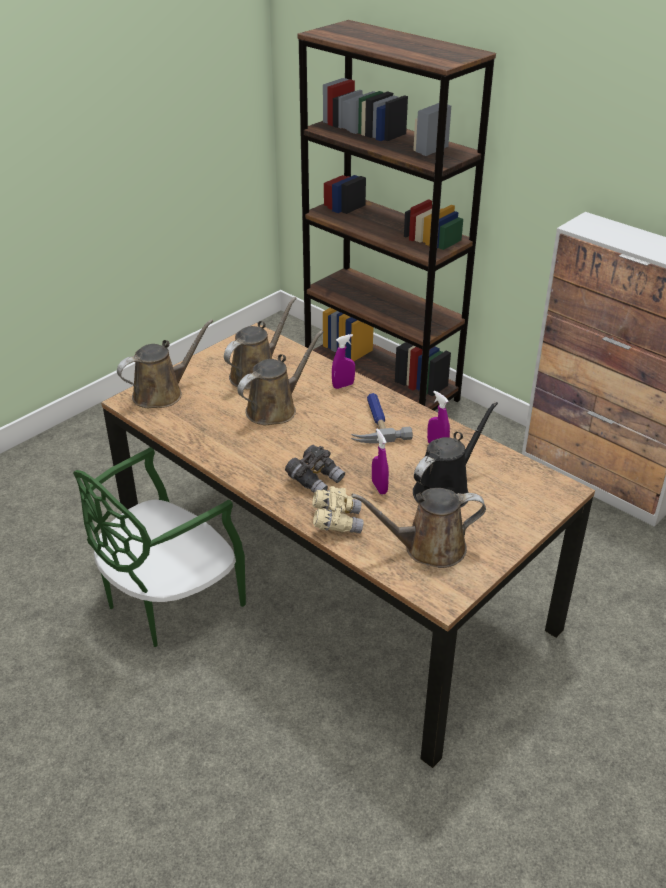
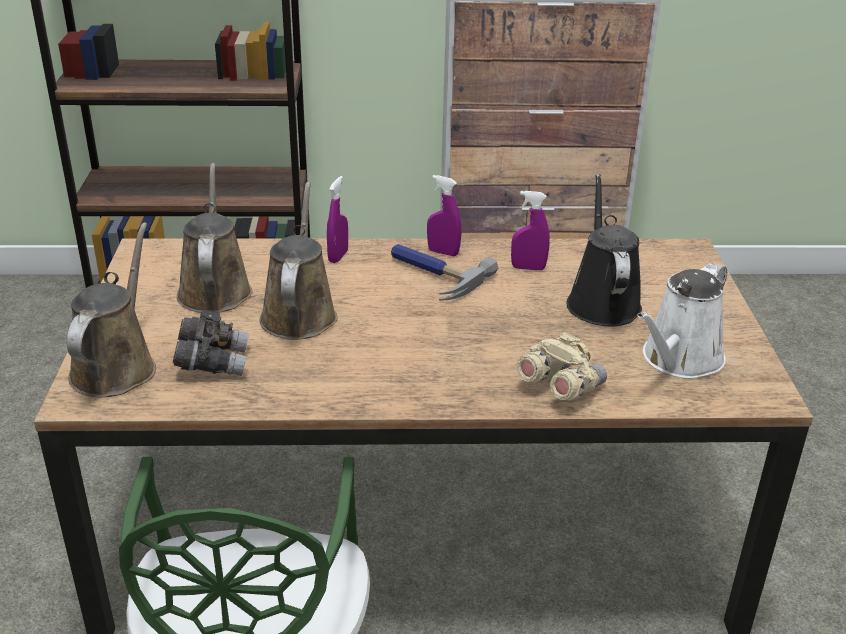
camera: 45 degrees left, 5 degrees down
grey binoculars [285,445,345,493] -> grey binoculars moved to [173,310,249,376]
brown watering can [351,488,486,568] -> white watering can [637,263,727,379]
purple spray bottle [372,429,389,495] -> purple spray bottle moved to [427,175,461,256]

